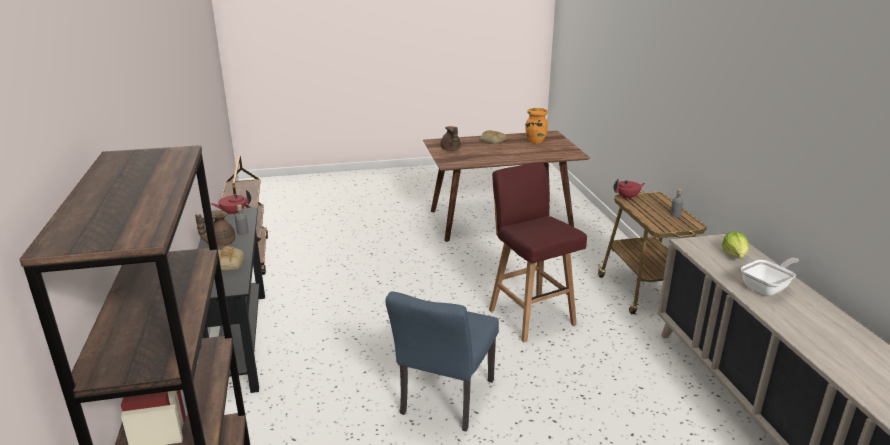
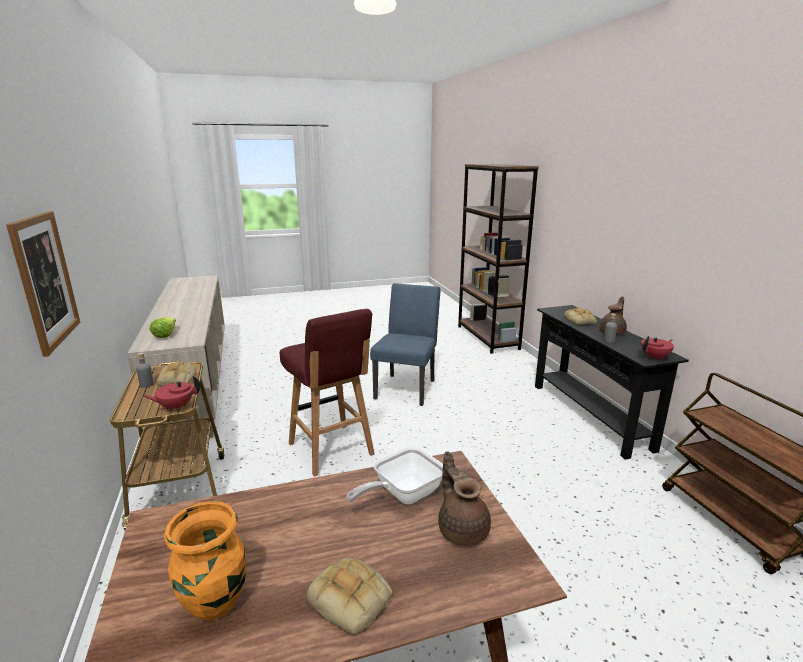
camera: 175 degrees right, 5 degrees down
frying pan [741,258,799,296] -> frying pan moved to [346,446,443,504]
none -> picture [6,211,80,357]
none -> bread [157,362,196,386]

